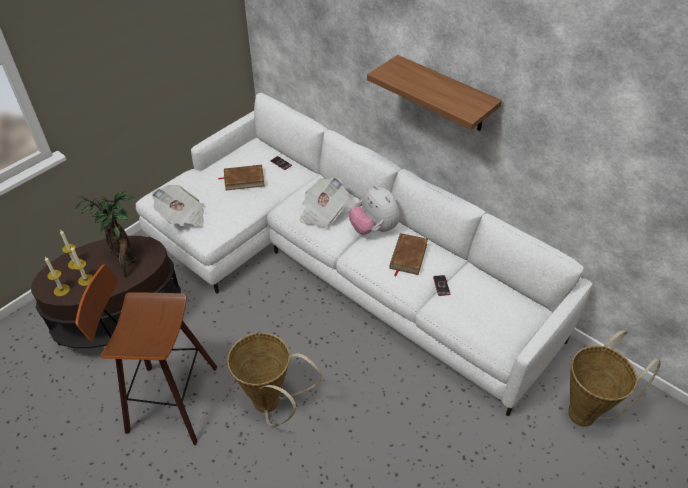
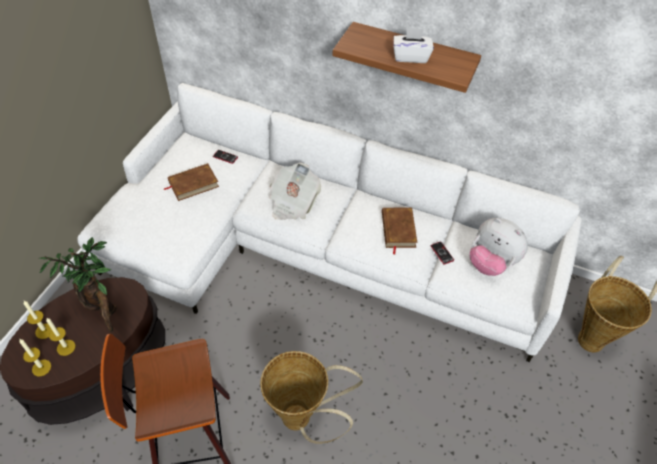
camera: 20 degrees left, 5 degrees up
newspaper [152,185,205,227] -> none
plush toy [349,185,400,235] -> plush toy moved to [470,218,528,276]
none -> white tissue box [393,27,434,63]

